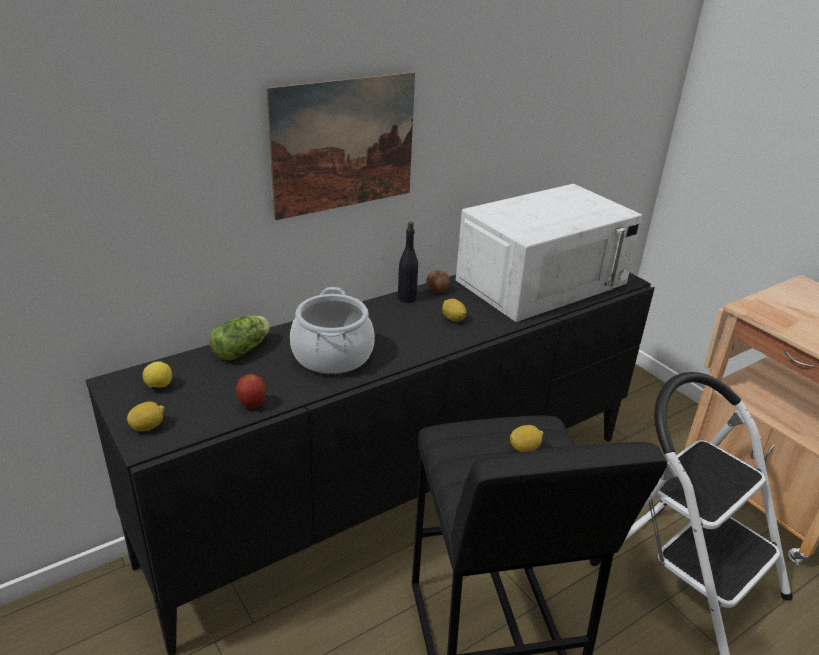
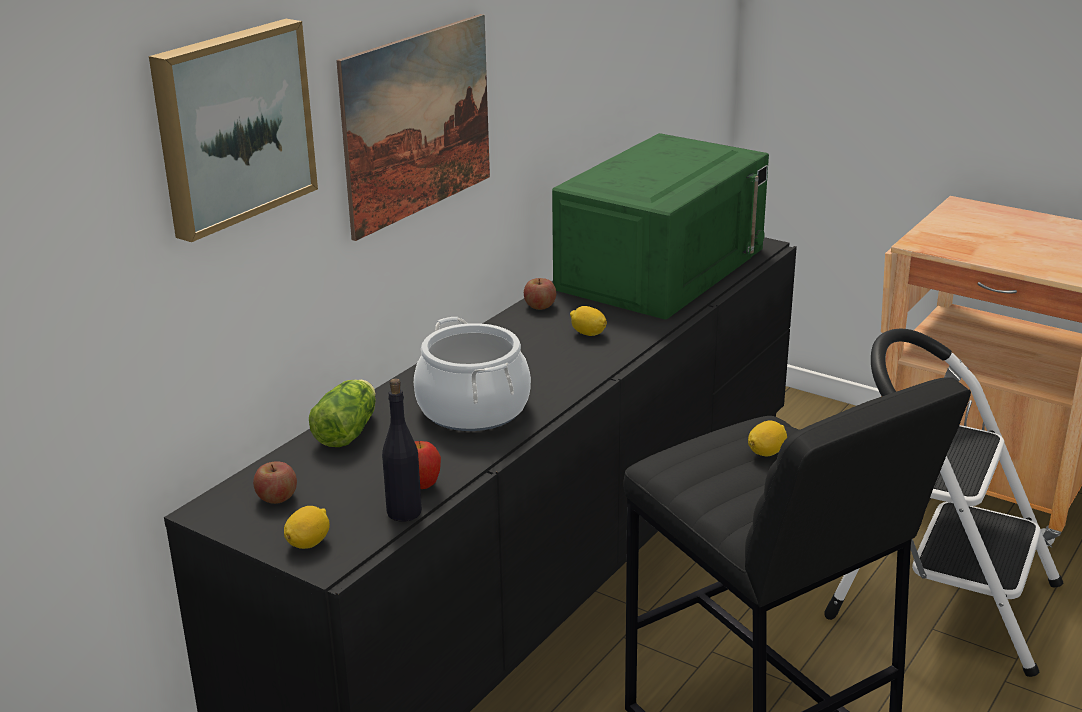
camera: 20 degrees left, 5 degrees down
lemon [143,362,172,387] -> apple [253,461,297,504]
black bottle [398,222,418,303] -> black bottle moved to [382,379,422,522]
white microwave [456,184,642,322] -> green microwave [552,133,769,319]
none -> picture [149,19,318,242]

